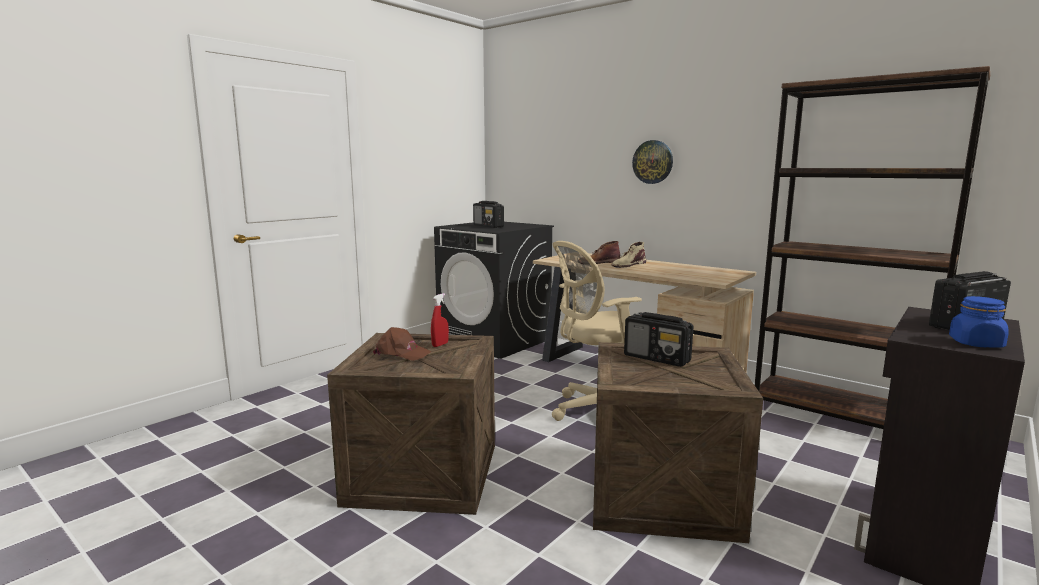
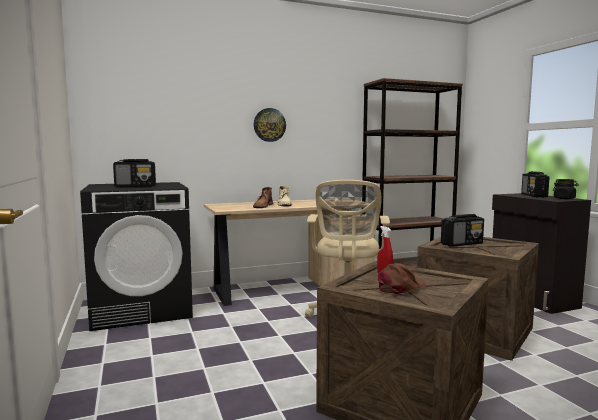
camera: 60 degrees left, 5 degrees down
blue jar [949,296,1009,348] -> black jar [553,179,579,199]

